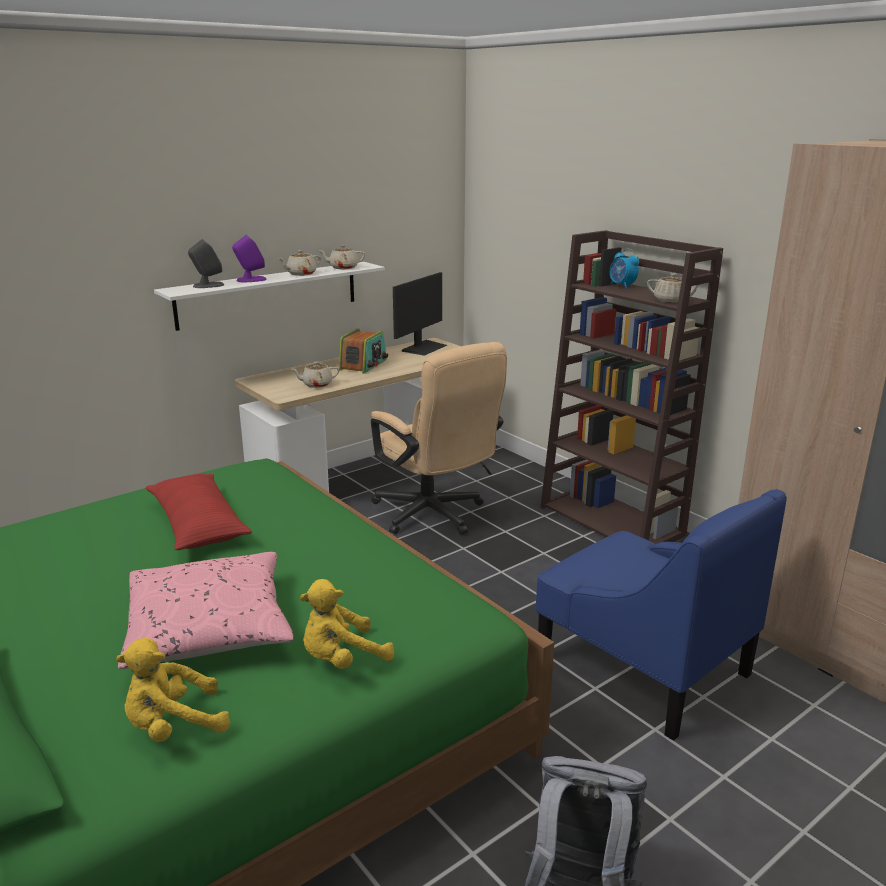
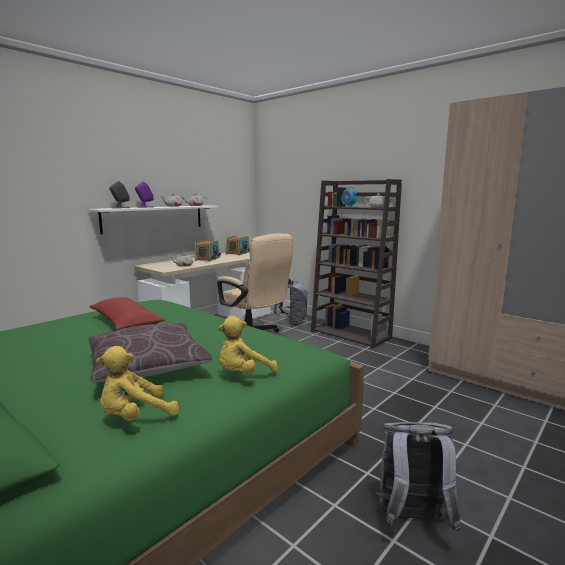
camera: 10 degrees left, 10 degrees down
pink pillow [118,552,293,669] -> brown pillow [88,323,213,383]
monitor [393,272,447,356] -> radio [225,236,250,255]
blue armchair [535,489,787,741] -> none
none -> grey backpack [274,280,308,325]

